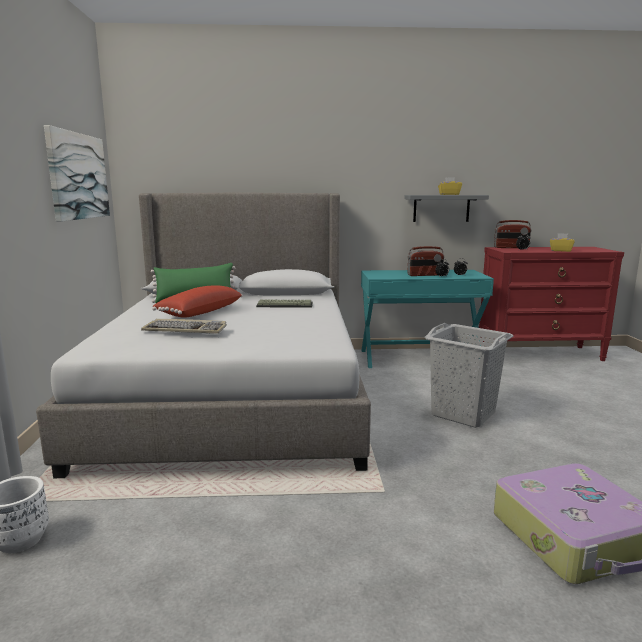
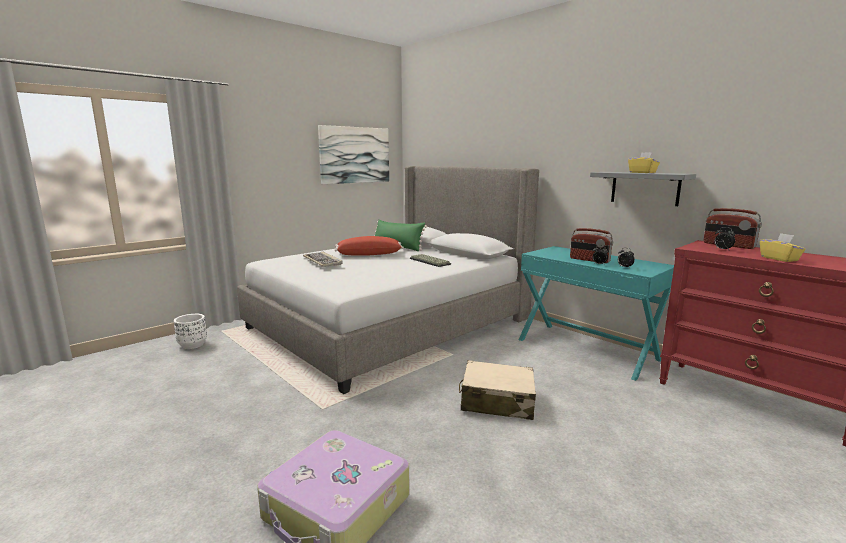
camera: 50 degrees right, 0 degrees up
grey laundry basket [425,323,513,428] -> beige suitcase [459,360,536,420]

